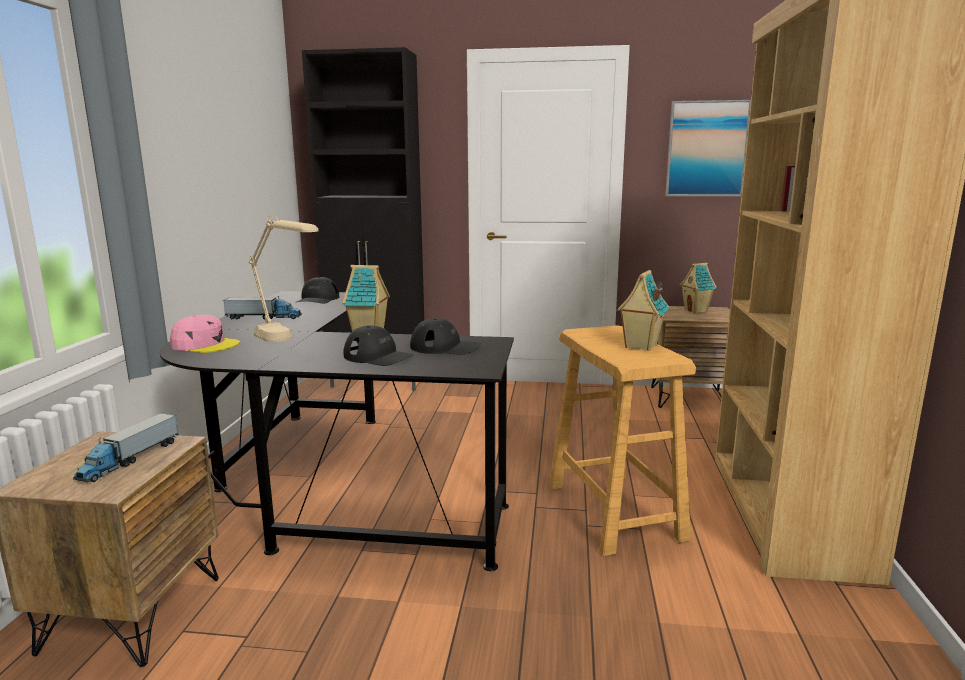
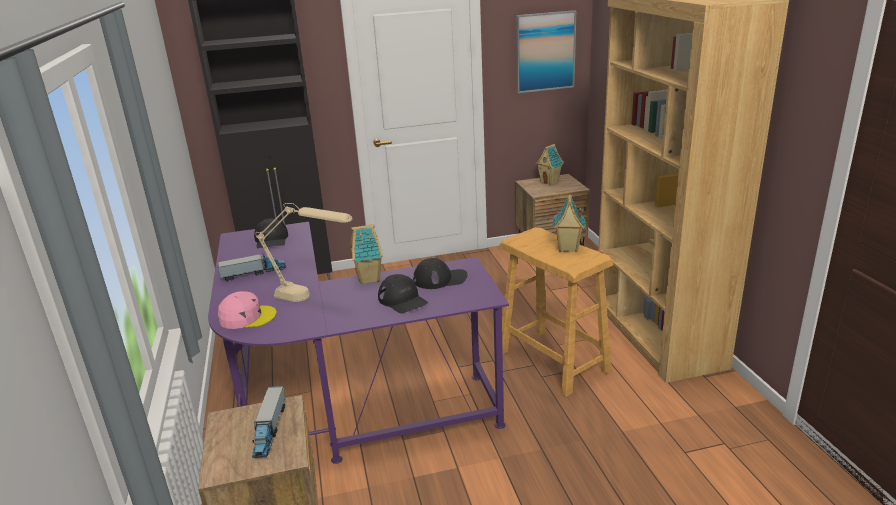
camera: 20 degrees left, 10 degrees up
black desk [160,291,514,571] -> purple desk [208,222,509,464]
black cap [343,325,415,366] -> black cap turned 45 degrees clockwise [378,274,428,313]

